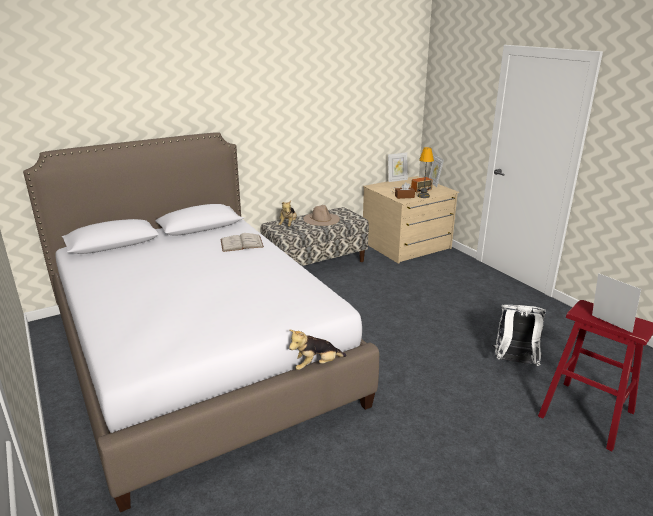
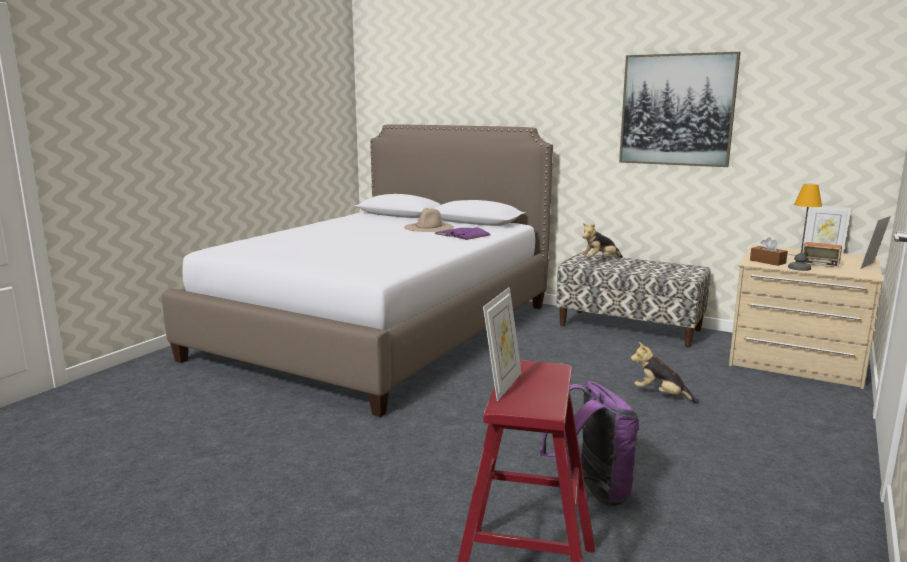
camera: 60 degrees right, 10 degrees down
white book [221,233,264,252] -> purple book [435,227,490,240]
plush toy [289,329,347,370] -> plush toy moved to [631,342,699,404]
beige hat [303,205,340,226] -> beige hat moved to [404,208,454,232]
white backpack [492,305,546,366] -> purple backpack [540,381,639,507]
none -> picture [619,52,741,167]

